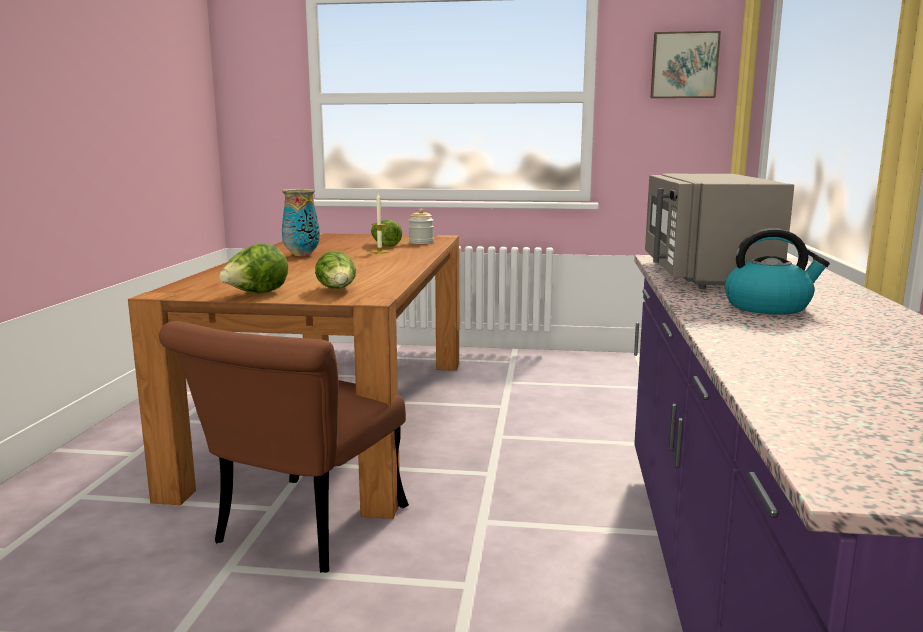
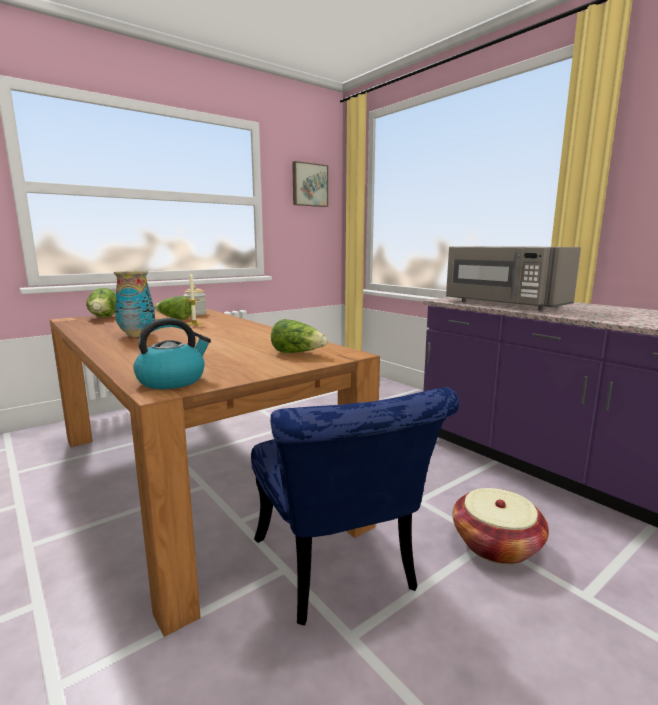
camera: 45 degrees left, 0 degrees up
brown chair [159,321,409,573] -> blue chair [251,387,459,626]
lettuce [219,244,288,293] -> lettuce moved to [86,288,116,317]
kettle [725,228,830,315] -> kettle moved to [133,318,211,389]
none -> basket [453,488,549,564]

